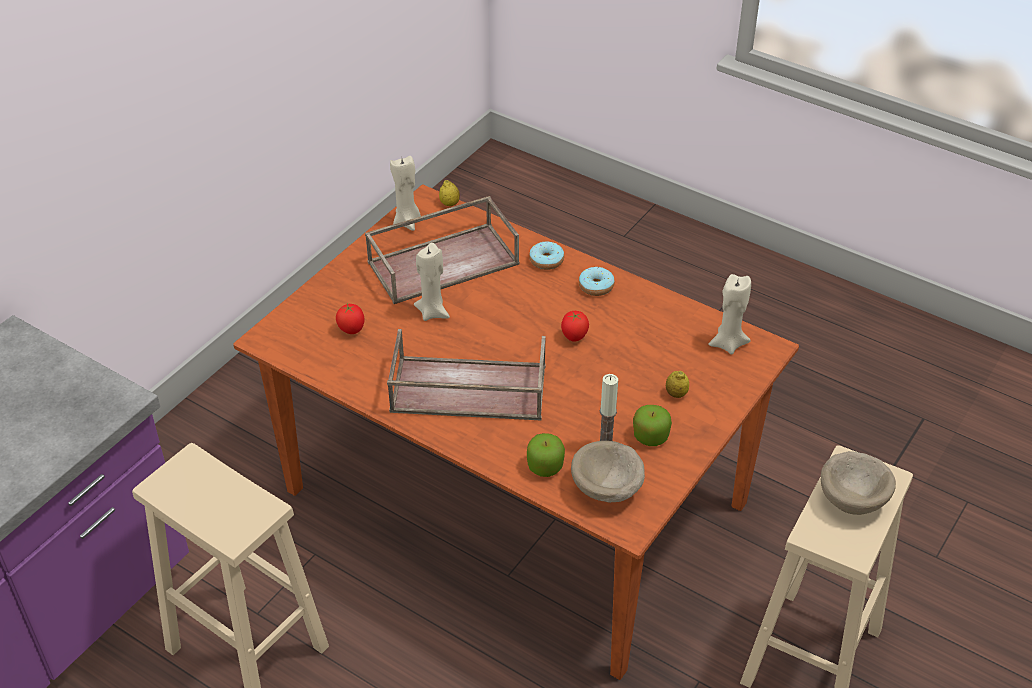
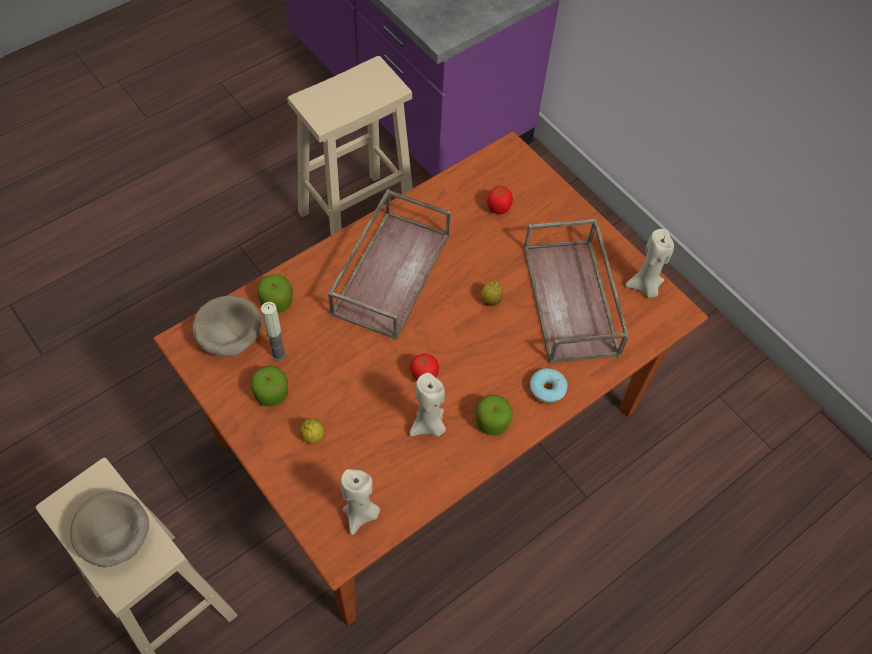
camera: 105 degrees right, 15 degrees up
beige candle [414,243,450,321] -> beige candle moved to [410,373,446,437]
lemon [439,180,460,206] -> lemon moved to [481,280,503,306]
donut [579,267,614,296] -> apple [475,394,513,435]

